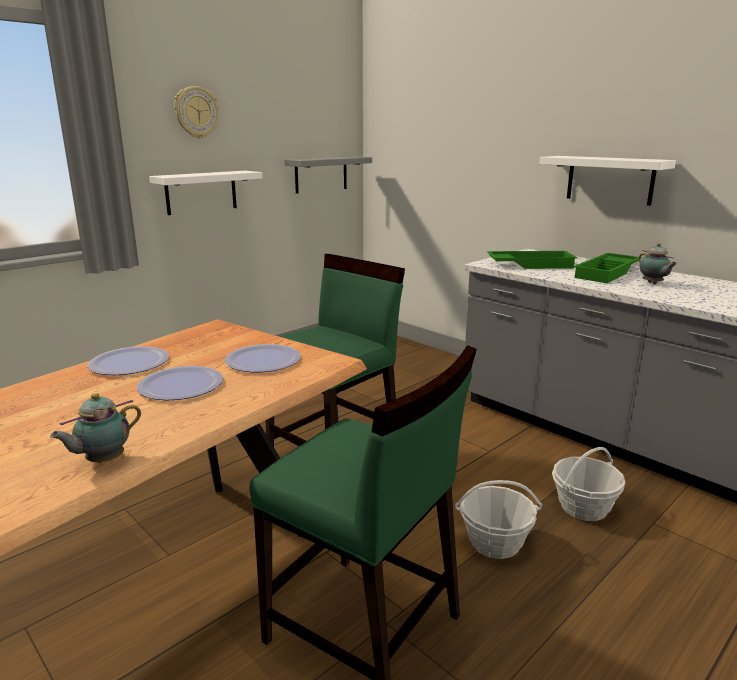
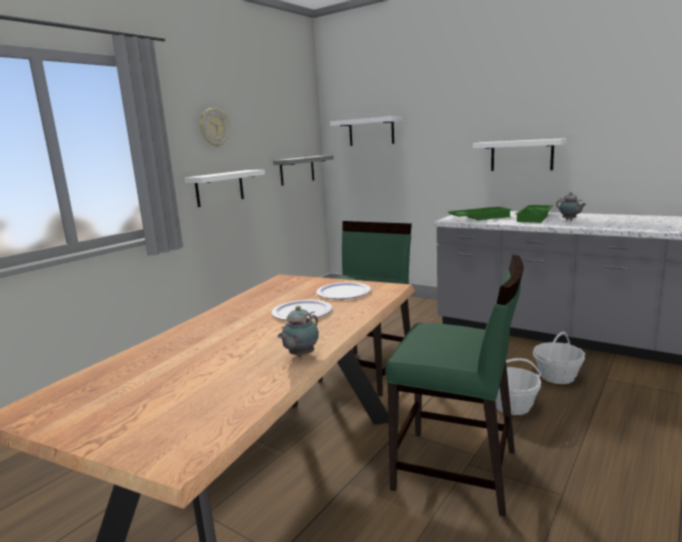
camera: 10 degrees left, 5 degrees down
plate [88,346,169,375] -> none
none -> white shelf [330,116,402,146]

